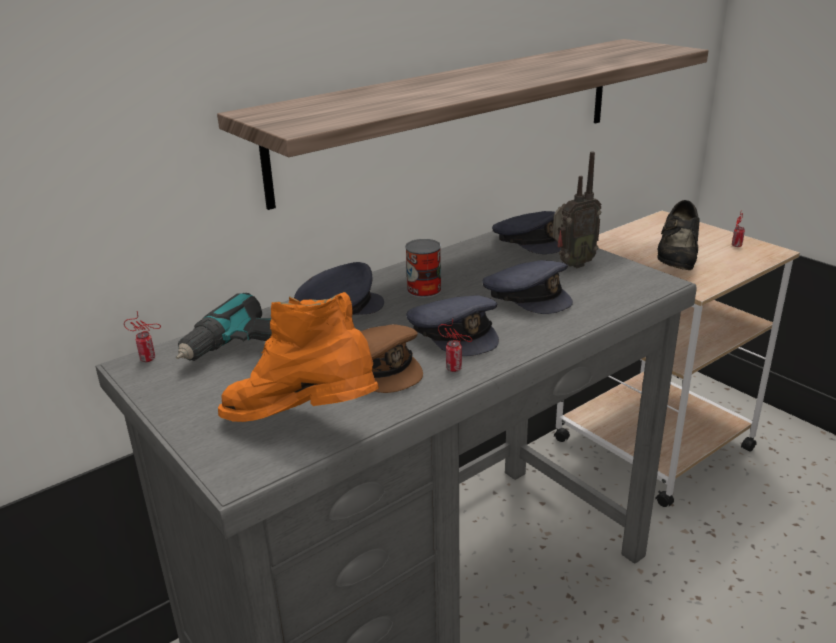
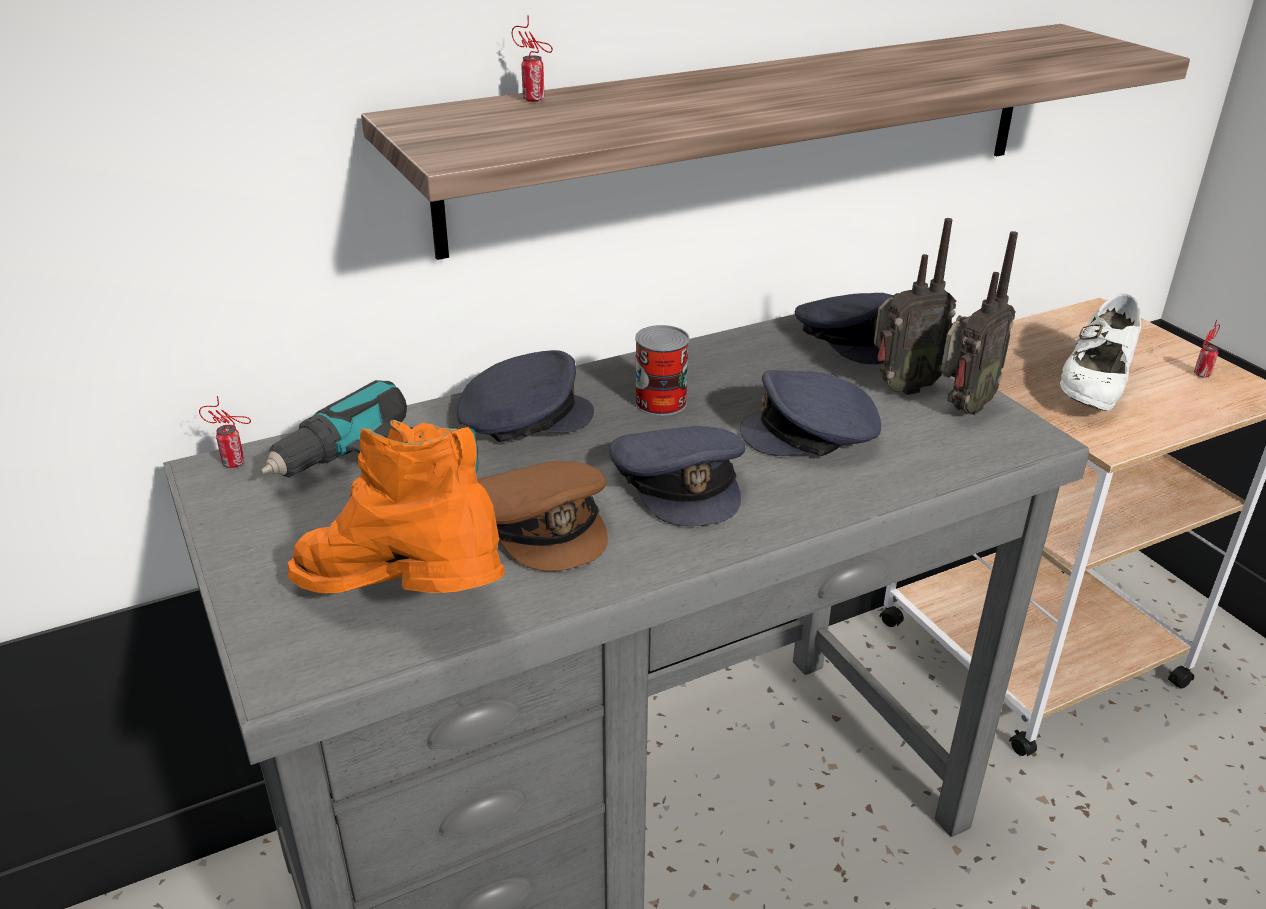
camera: 10 degrees right, 5 degrees up
can [438,319,472,372] -> can moved to [512,15,553,102]
grey cap [482,260,573,314] -> grey cap turned 120 degrees clockwise [740,370,881,456]
black shoe [657,200,700,270] -> white shoe [1060,293,1141,411]
none -> radio [940,231,1018,415]

